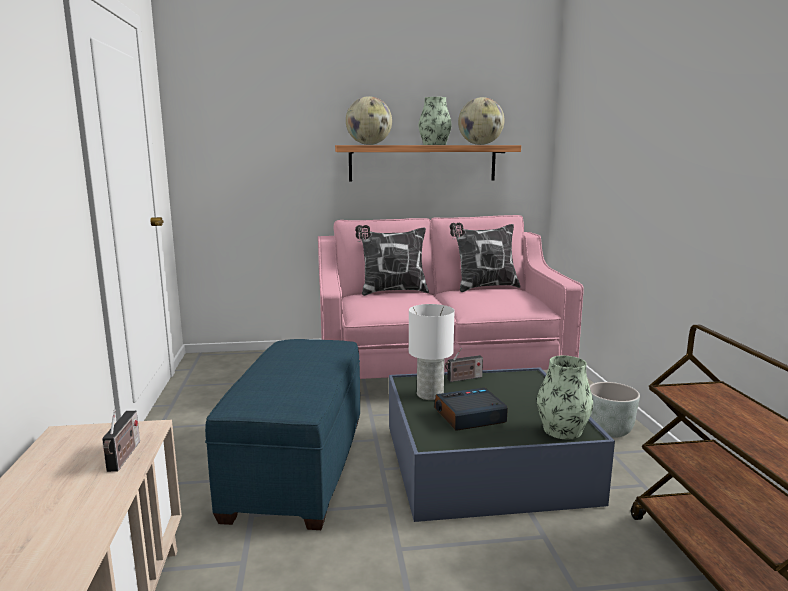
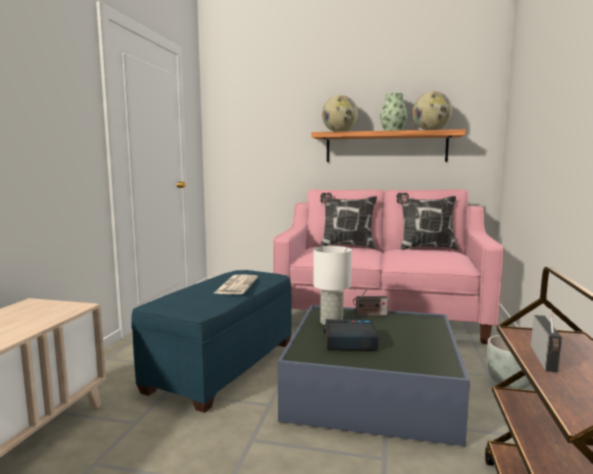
camera: 20 degrees right, 5 degrees down
radio [102,409,140,472] -> radio moved to [531,309,562,372]
vase [537,356,593,439] -> none
none -> newspaper [214,274,258,294]

